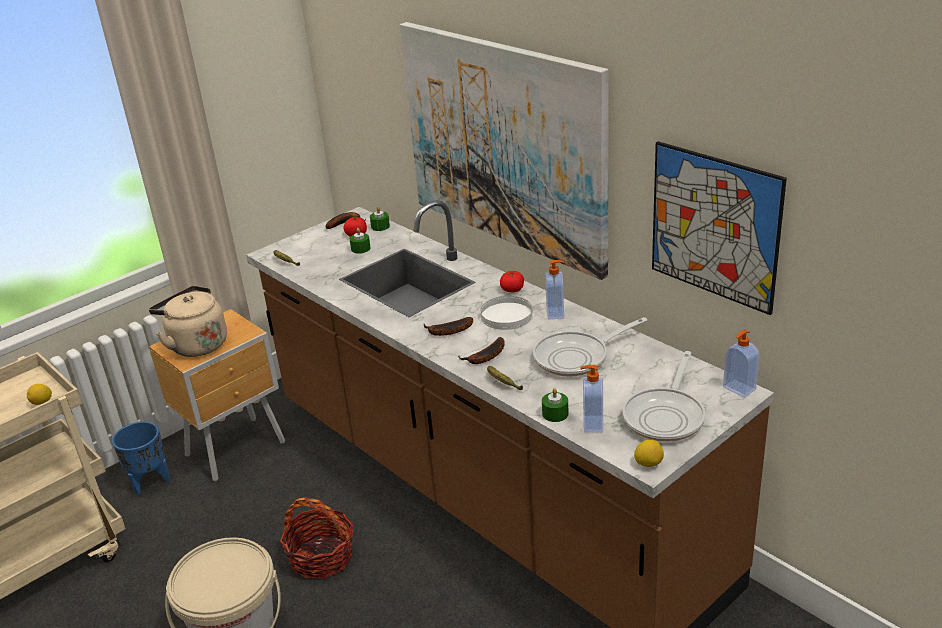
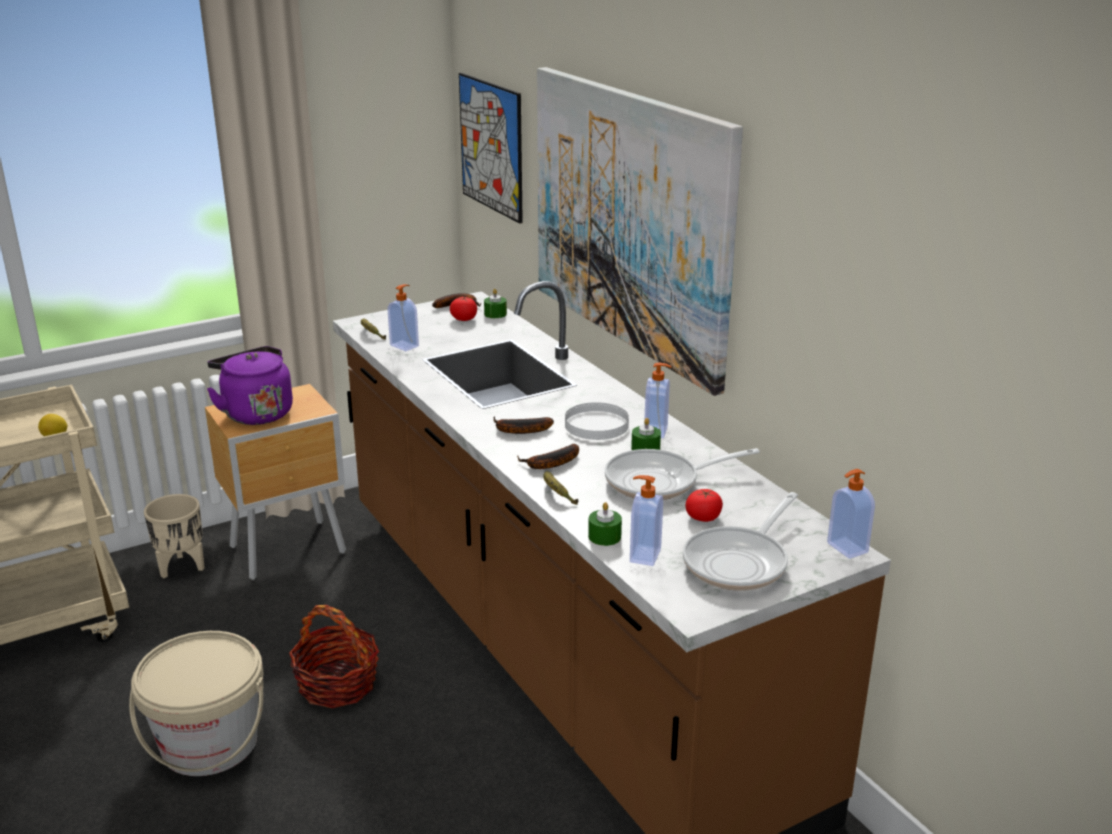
camera: 10 degrees right, 5 degrees down
blue planter [112,421,170,495] -> beige planter [144,494,205,578]
beige kettle [149,286,227,357] -> purple kettle [207,346,293,425]
green candle [349,228,371,254] -> green candle moved to [631,418,661,450]
tomato [500,271,524,292] -> tomato moved to [685,489,723,522]
lemon [634,439,664,467] -> none
picture [652,141,787,315] -> picture moved to [459,73,523,224]
none -> soap dispenser [387,284,419,351]

